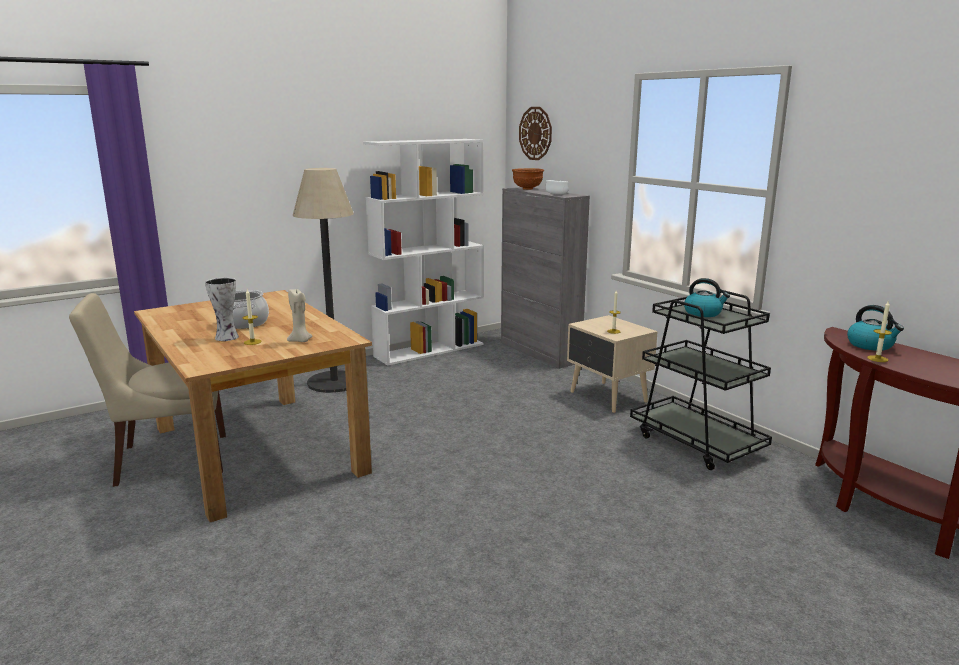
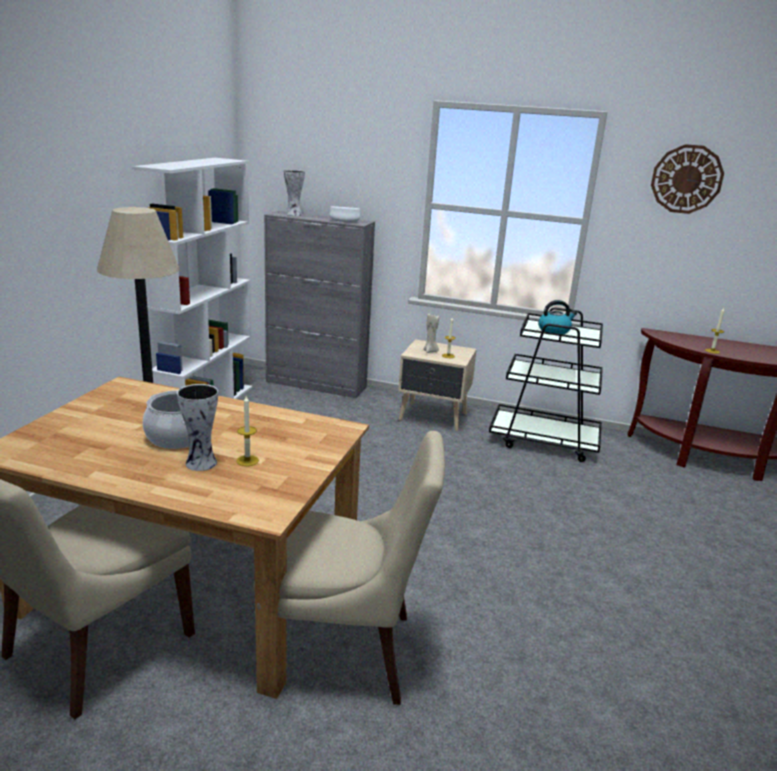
camera: 40 degrees left, 5 degrees up
beige candle [287,288,313,342] -> beige candle moved to [423,313,439,353]
brown bowl [512,168,544,190] -> vase [284,170,305,216]
wall clock [519,107,552,160] -> wall clock moved to [651,144,724,214]
kettle [847,305,904,351] -> none
none -> beige chair [253,431,445,705]

